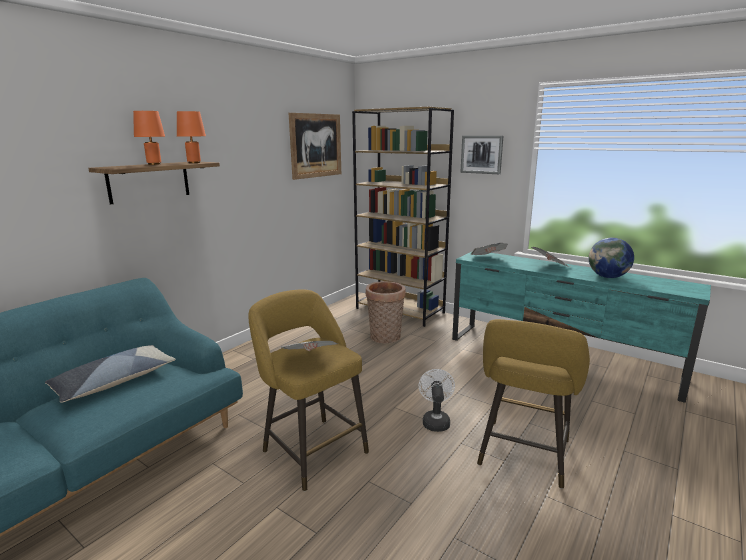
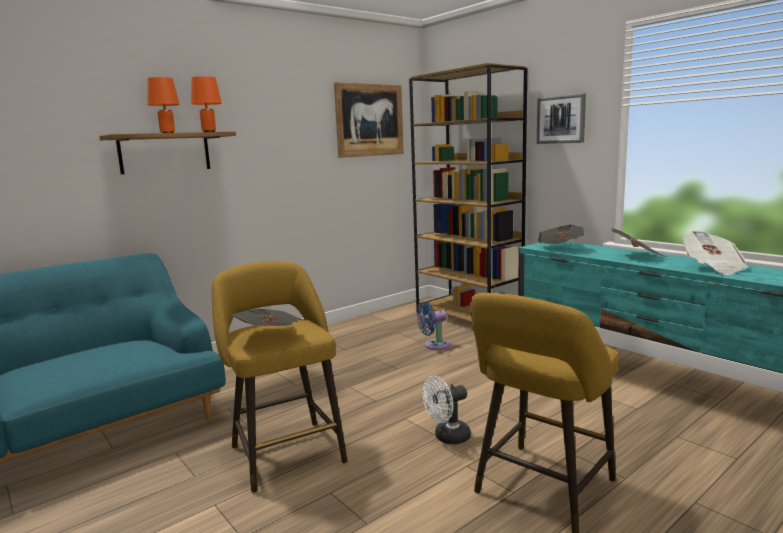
camera: 15 degrees right, 5 degrees down
pillow [45,345,176,403] -> none
basket [366,281,405,343] -> blue fan [417,302,450,350]
white fan [419,369,455,432] -> white fan turned 135 degrees counterclockwise [422,376,471,444]
globe [589,238,634,278] -> newspaper [682,231,748,275]

